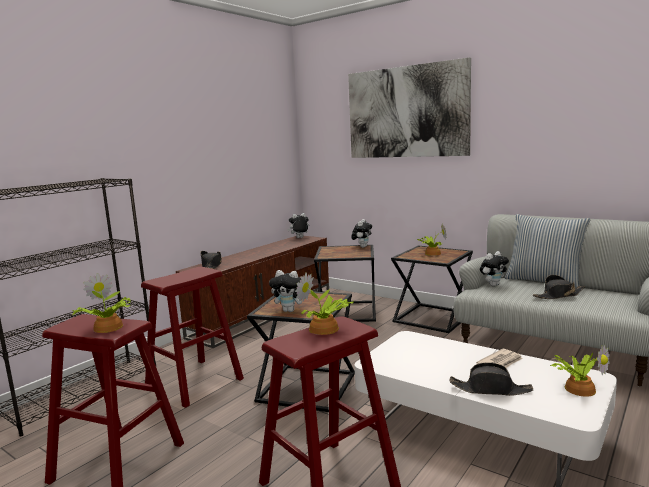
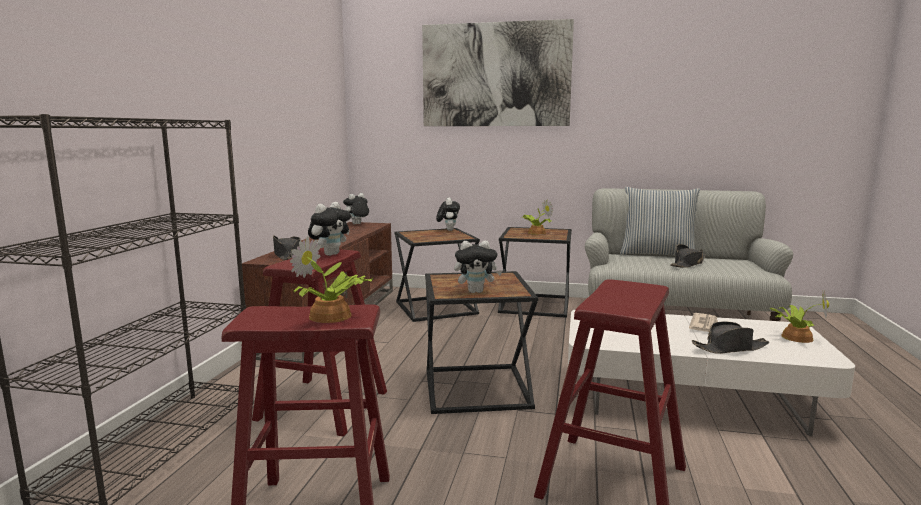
camera: 25 degrees left, 0 degrees up
potted plant [295,272,354,335] -> none
plush toy [480,251,509,286] -> plush toy moved to [308,202,351,256]

